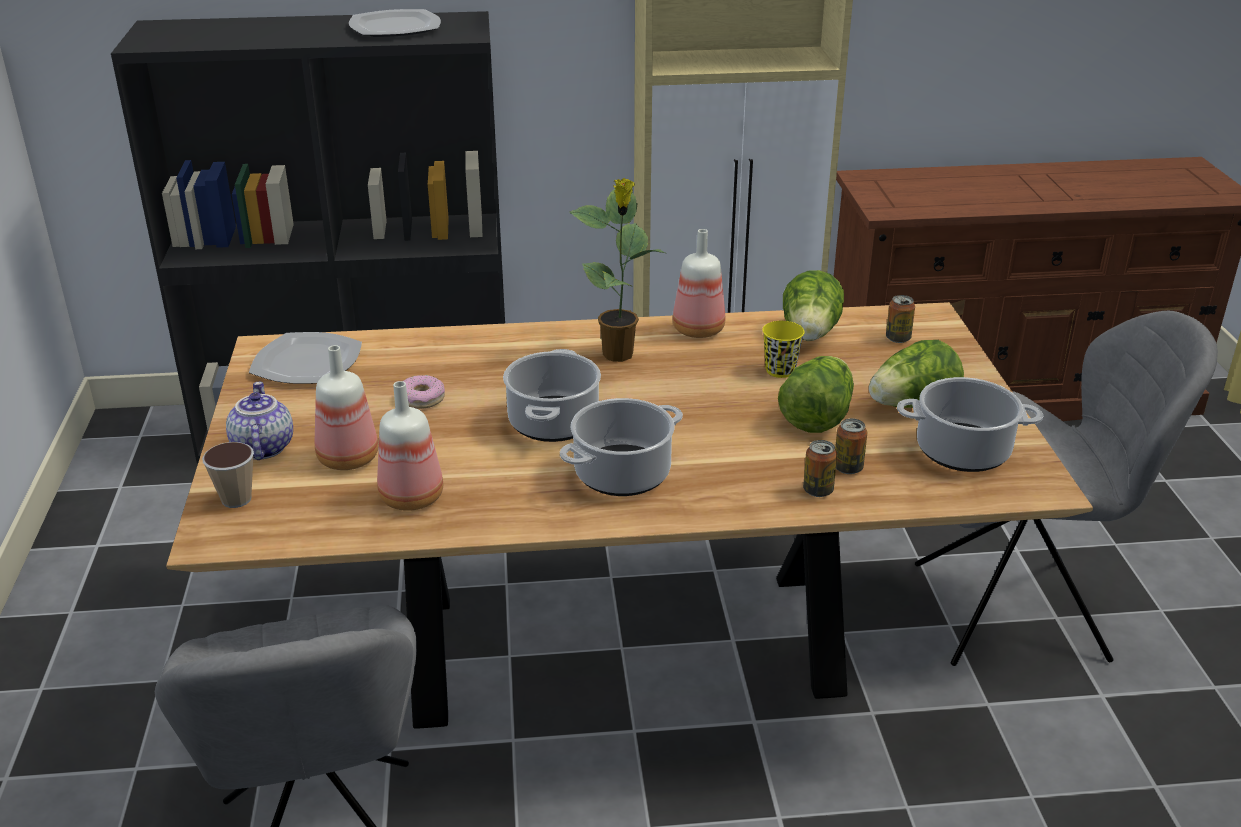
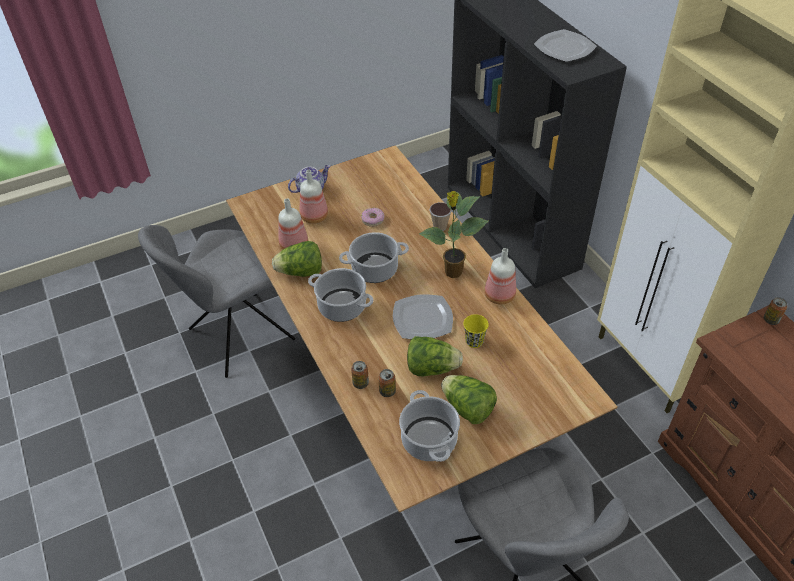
camera: 70 degrees right, 15 degrees up
cup [202,442,254,508] -> cup moved to [430,202,452,231]
plate [249,332,362,384] -> plate moved to [393,294,453,339]
lettuce [783,270,844,341] -> lettuce moved to [272,241,322,277]
can [886,295,915,343] -> can moved to [764,297,787,325]

